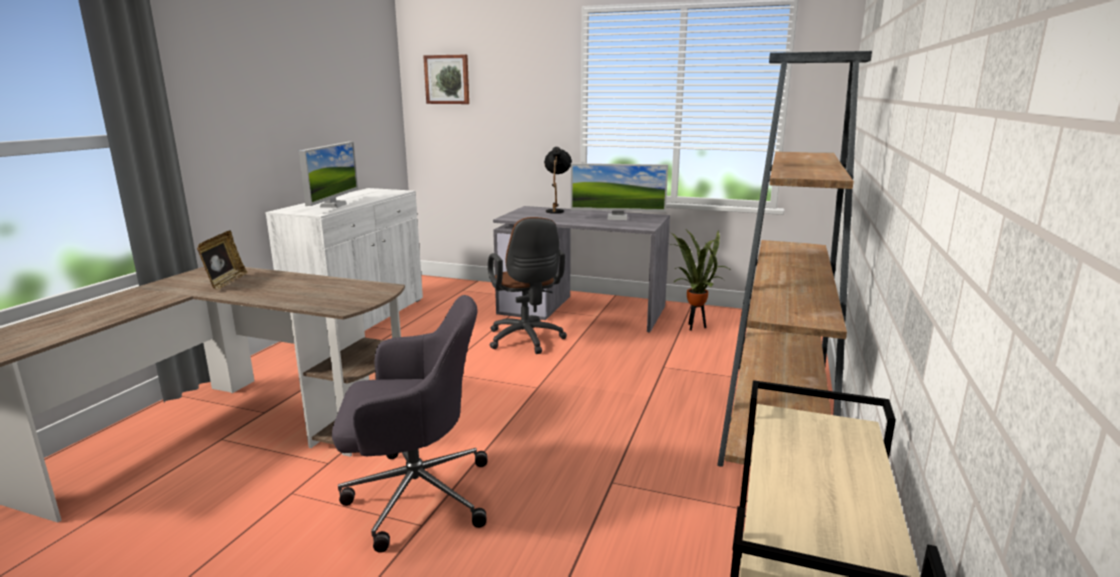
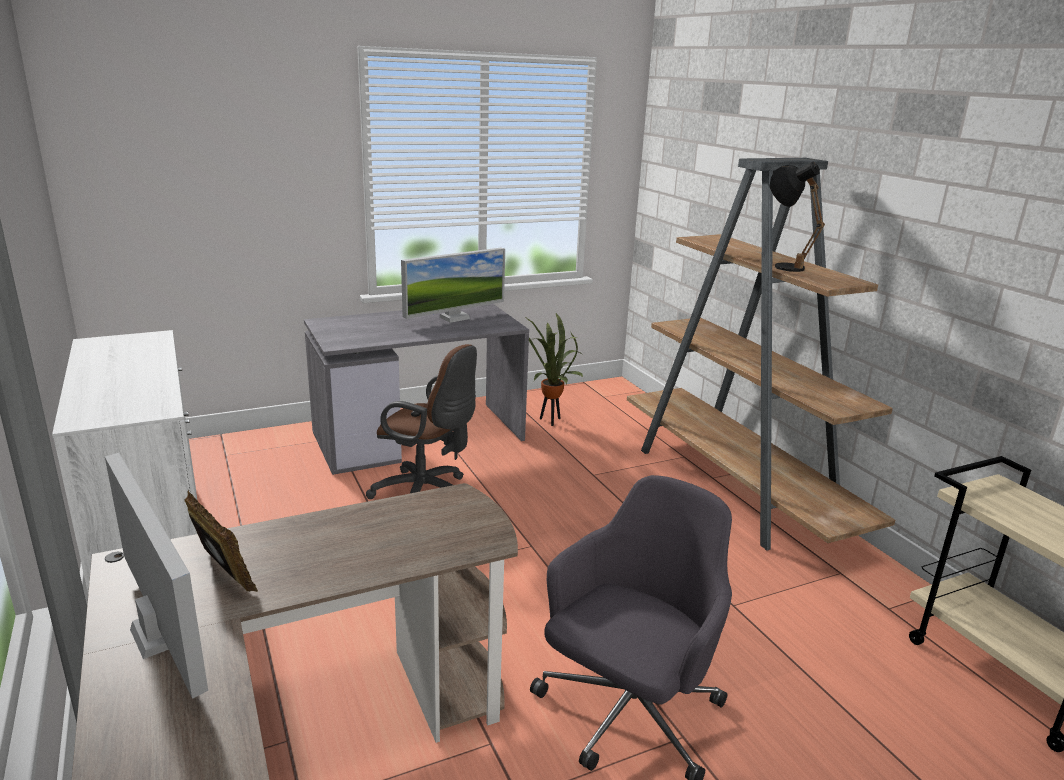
camera: 45 degrees left, 5 degrees up
monitor [299,142,358,208] -> monitor moved to [105,453,208,699]
picture [423,55,469,104] -> none
black table lamp [544,147,572,214] -> black table lamp moved to [769,162,825,272]

